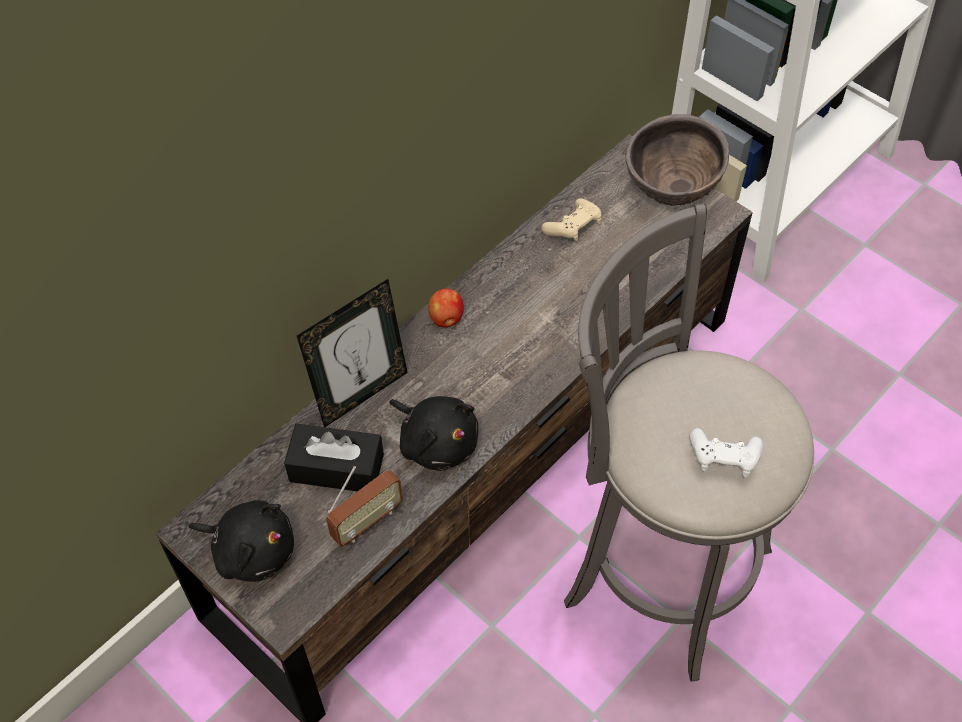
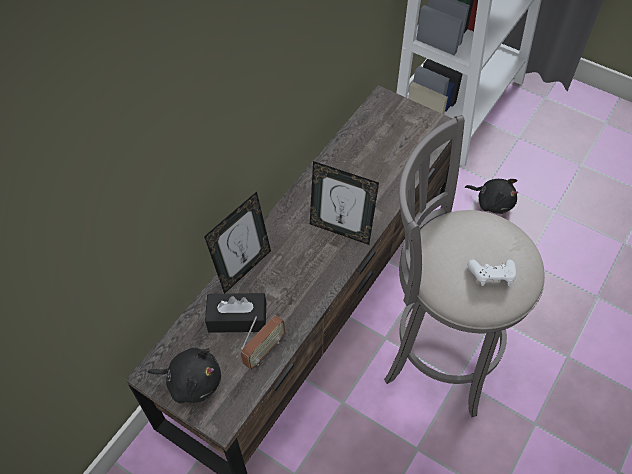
camera: 10 degrees left, 0 degrees up
black plush toy [389,396,478,471] -> black plush toy moved to [465,179,518,214]
apple [428,289,464,328] -> none
beige game controller [541,198,601,241] -> none
brown bowl [626,114,730,206] -> none
none -> picture frame [310,161,379,245]

